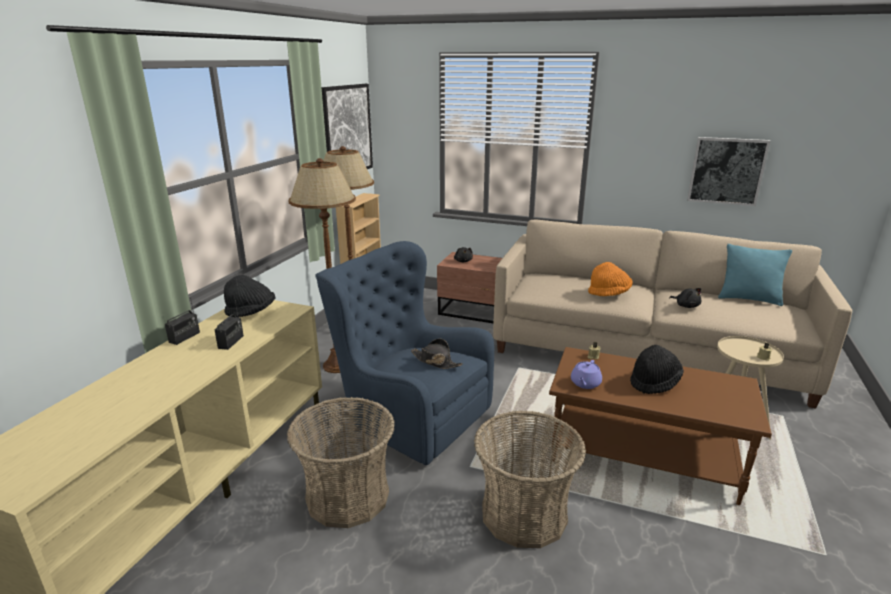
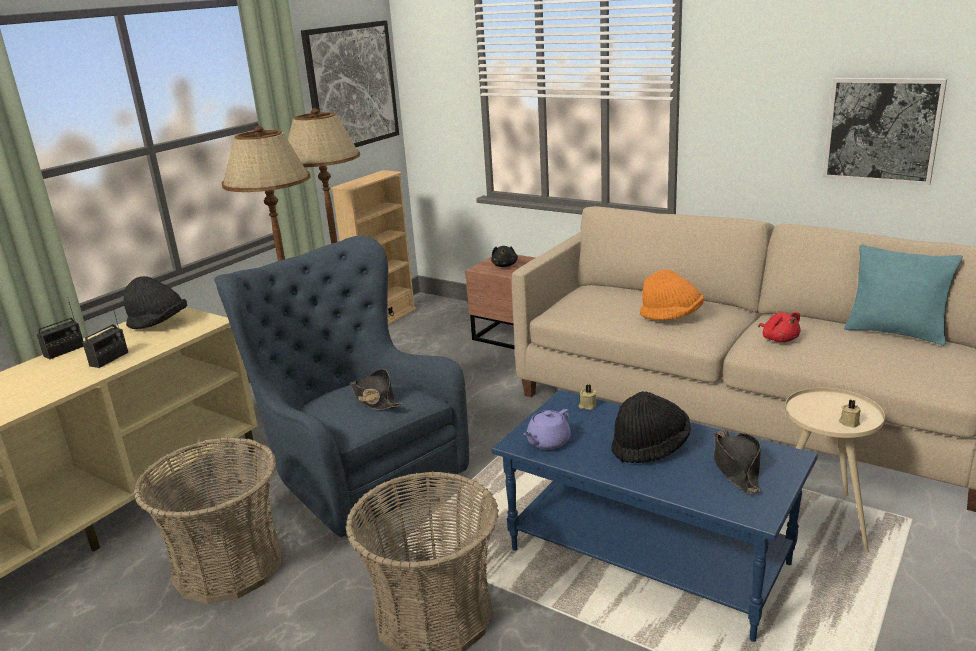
camera: 15 degrees right, 0 degrees up
brown coffee table [549,347,772,505] -> blue coffee table [492,390,818,642]
black plush toy [669,288,701,308] -> red plush toy [758,312,801,342]
none -> black hat [714,430,761,494]

